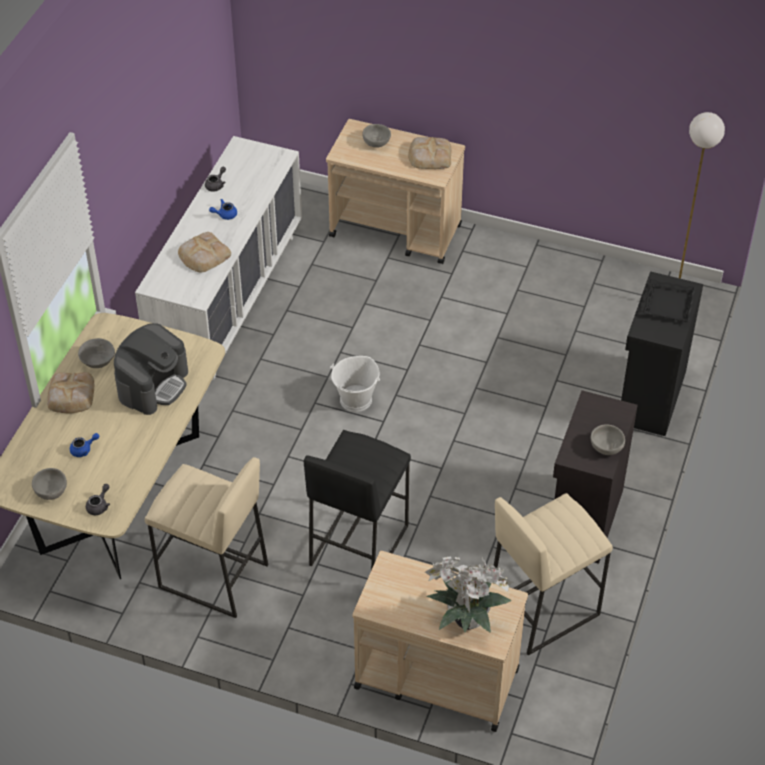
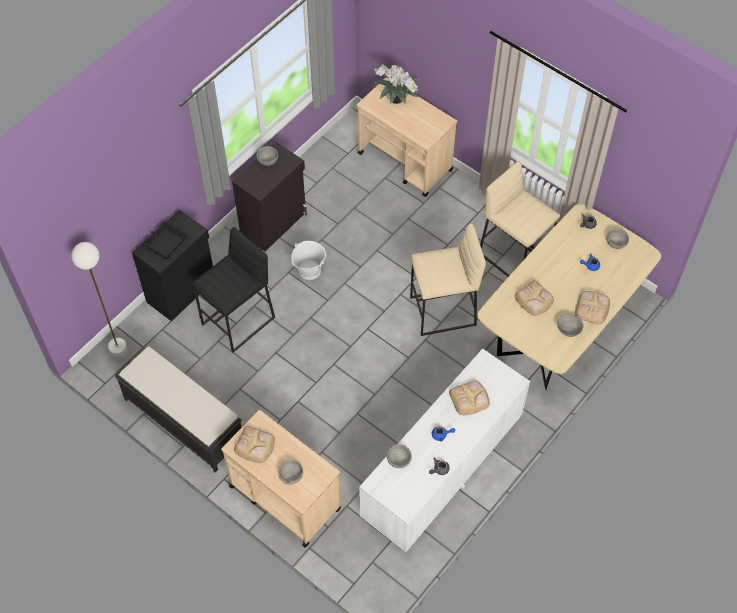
camera: 160 degrees left, 10 degrees up
coffee machine [114,323,188,415] -> bread [515,280,554,316]
black stool [304,430,411,570] -> black stool moved to [192,227,275,353]
white bucket [330,356,380,412] -> white bucket moved to [291,241,326,280]
beige stool [493,493,613,655] -> beige stool moved to [410,224,486,336]
none -> black bench [115,346,242,473]
none -> grey bowl [387,444,412,468]

